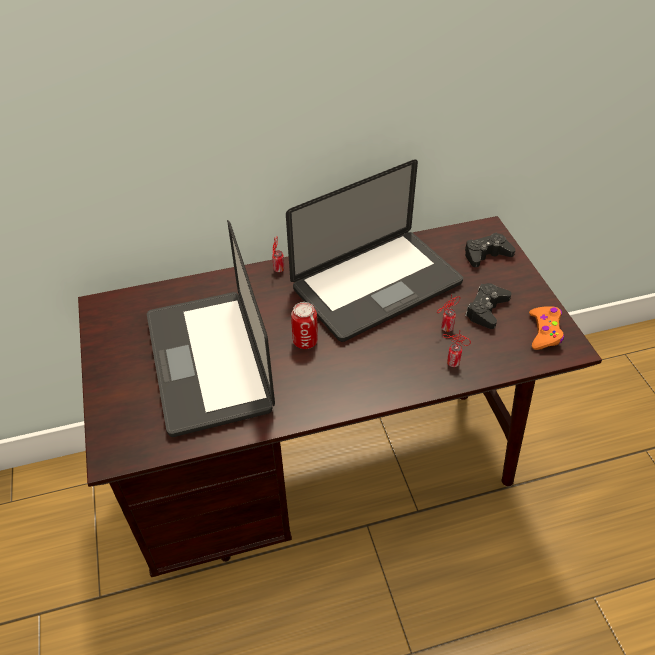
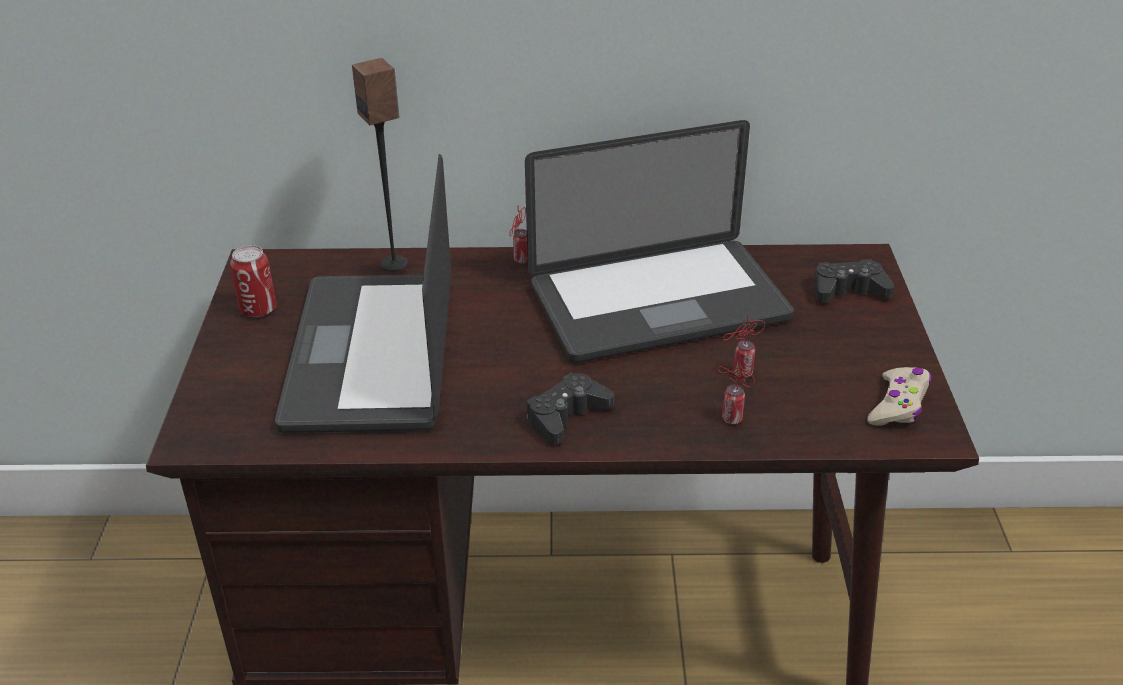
camera: 15 degrees right, 10 degrees down
can [291,302,318,349] -> can moved to [230,245,276,317]
black game controller [465,283,512,329] -> black game controller moved to [527,373,614,444]
orange game controller [529,306,564,350] -> beige game controller [868,367,931,426]
none -> speaker [352,58,408,271]

